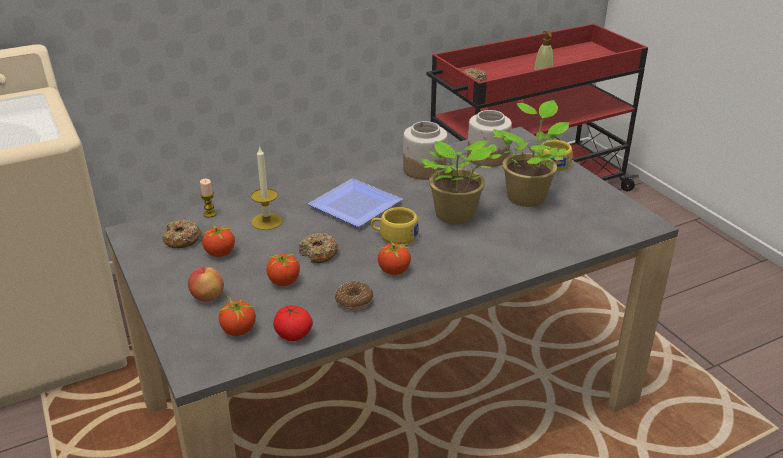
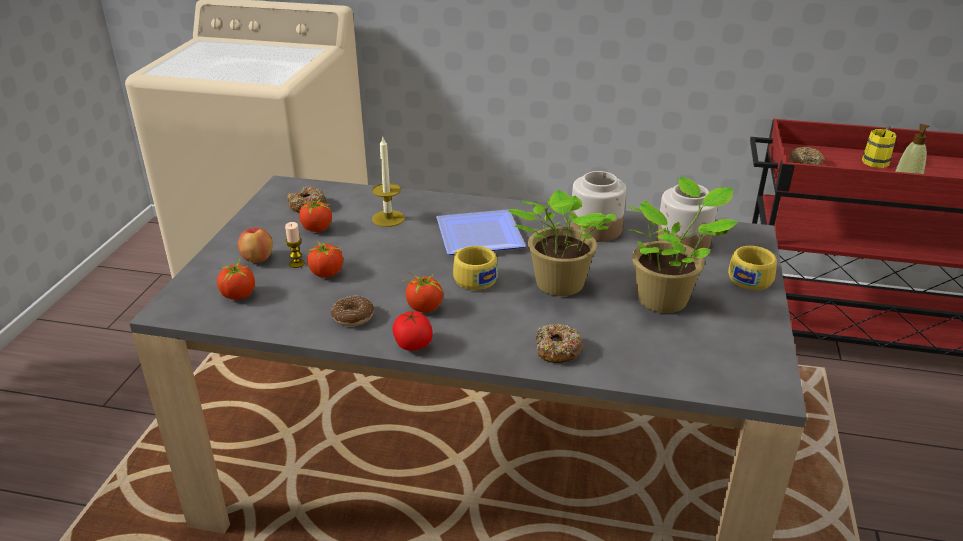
camera: 40 degrees right, 0 degrees up
candle [200,179,216,218] -> candle moved to [285,222,304,268]
tomato [273,305,313,341] -> tomato moved to [393,310,433,351]
donut [299,233,338,263] -> donut moved to [536,324,583,363]
none -> yellow mug [862,126,896,168]

